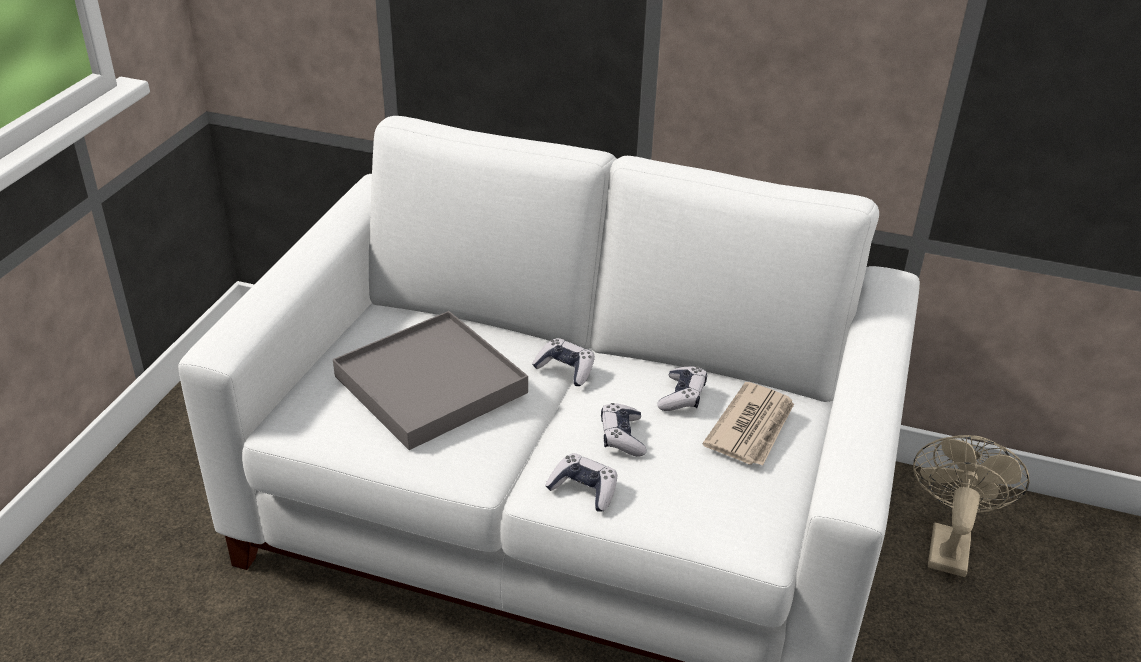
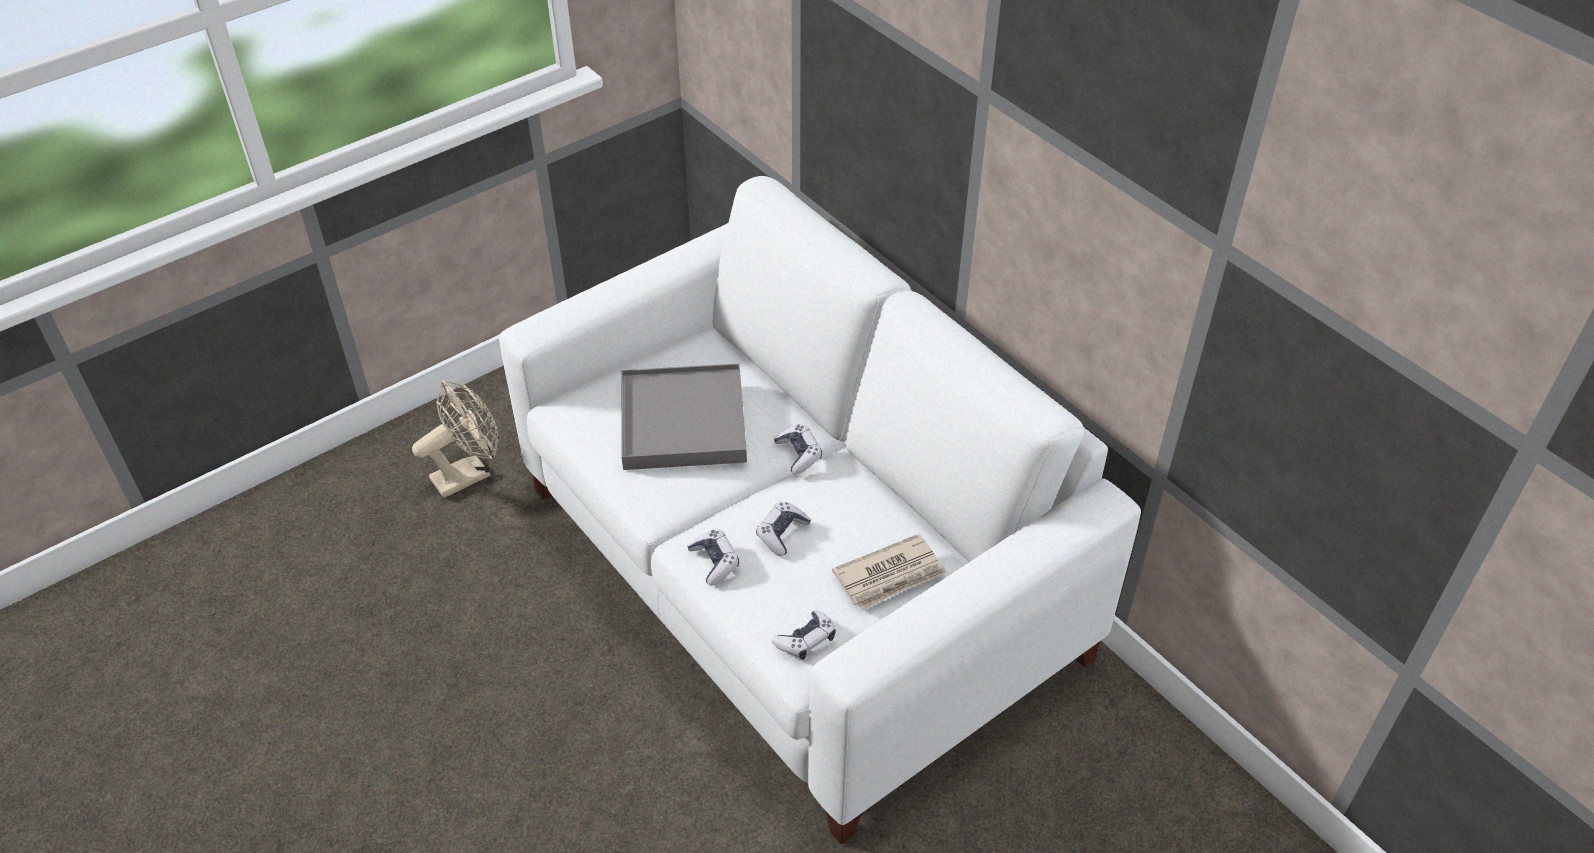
camera: 35 degrees right, 10 degrees up
game controller [657,366,707,411] -> game controller moved to [772,610,836,660]
beige fan [913,435,1029,577] -> beige fan moved to [412,380,499,498]

